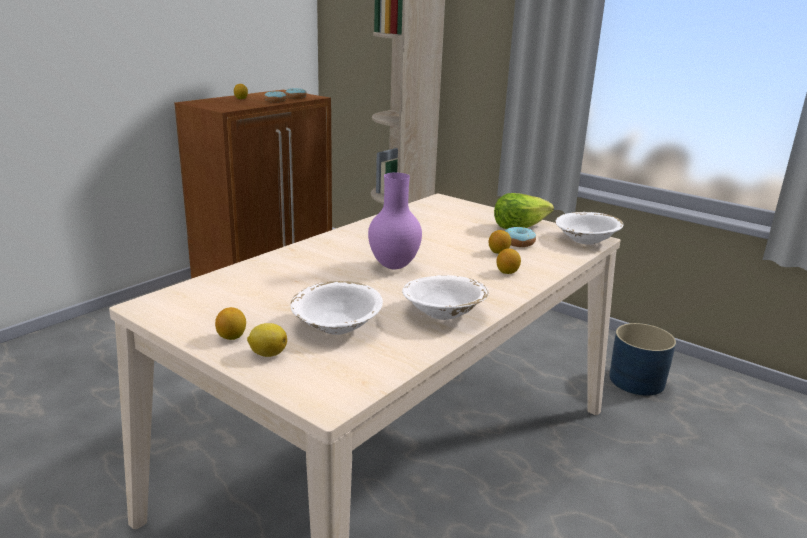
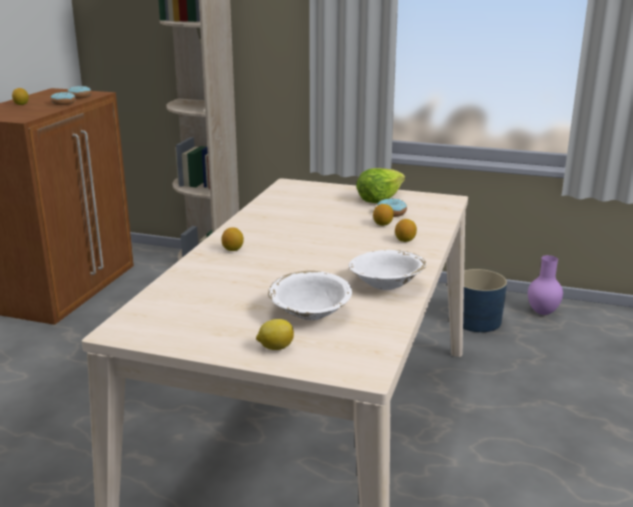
camera: 20 degrees left, 0 degrees up
lemon [215,307,246,340] -> lemon moved to [222,227,244,251]
purple vase [368,173,422,269] -> purple vase moved to [528,255,563,315]
white bowl [555,212,624,245] -> none

